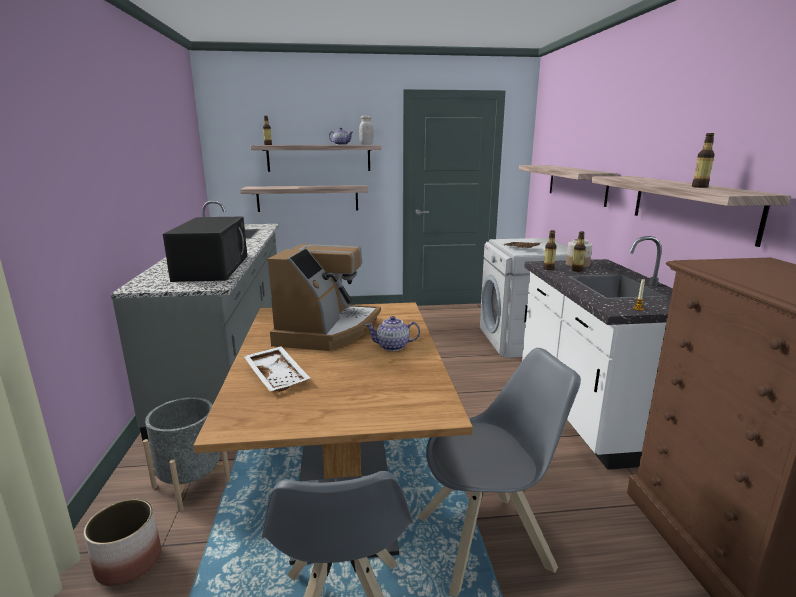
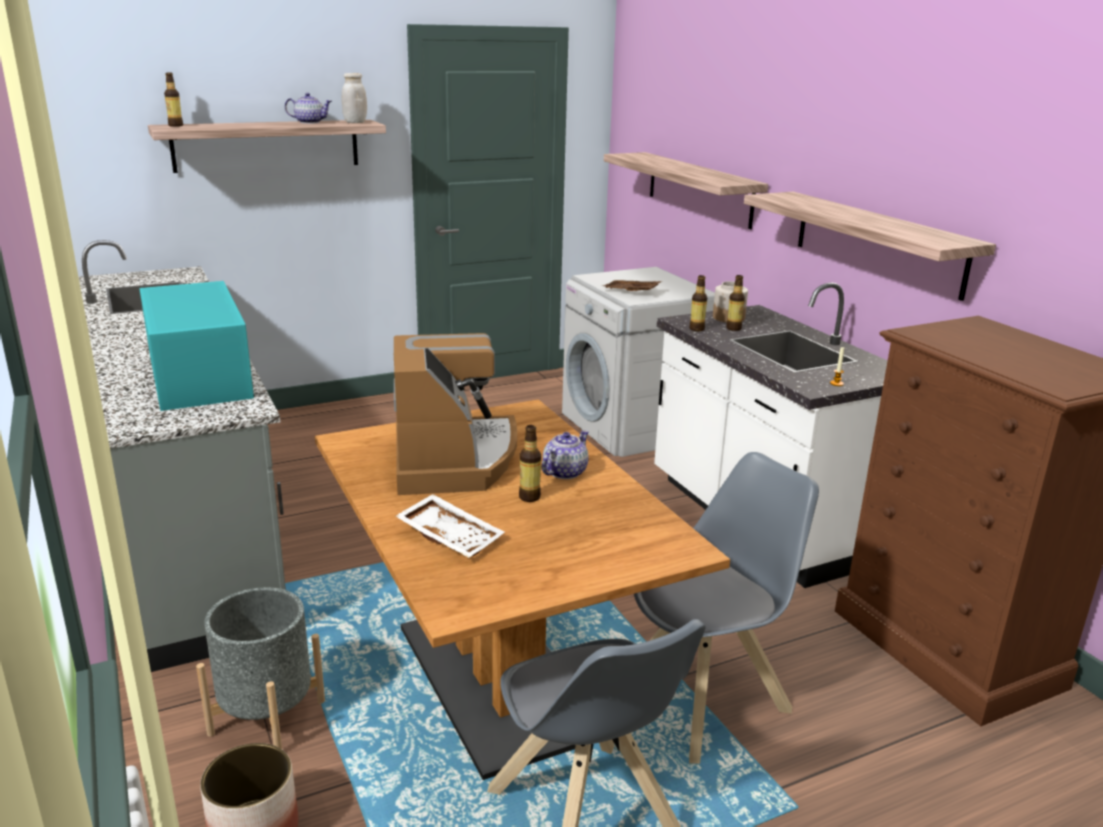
camera: 20 degrees left, 5 degrees up
black microwave [163,217,248,282] -> turquoise microwave [139,281,254,411]
shelf [240,185,368,212] -> none
teapot [365,316,420,351] -> teapot turned 150 degrees clockwise [542,430,589,479]
bottle [692,133,715,188] -> bottle moved to [519,425,541,502]

